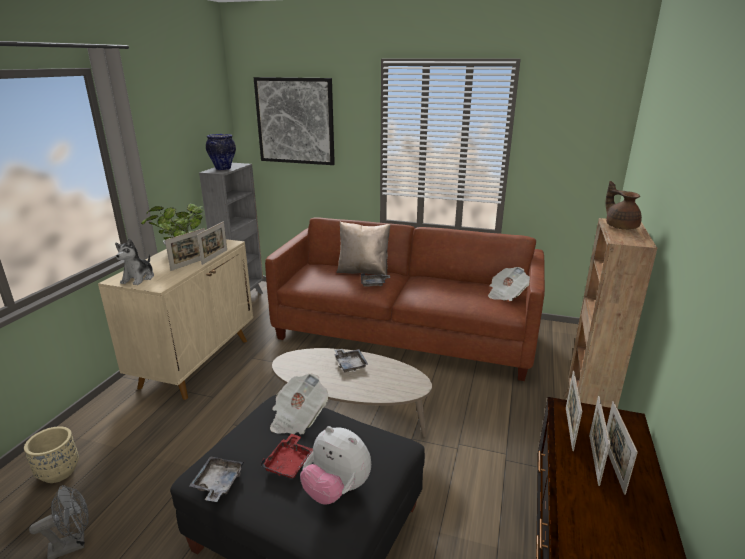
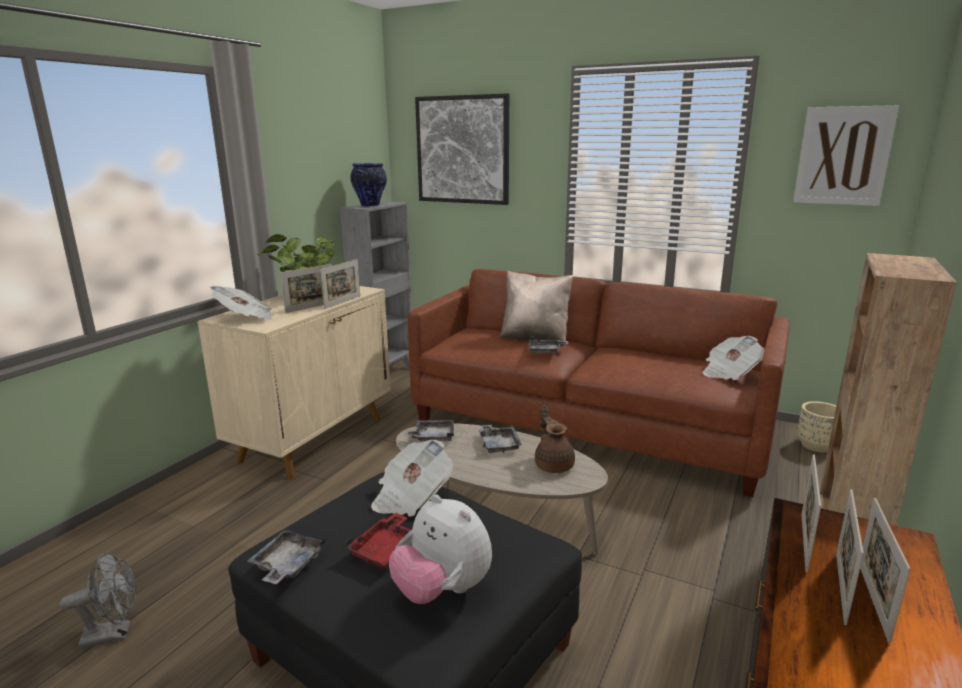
camera: 10 degrees right, 5 degrees down
beige planter [24,426,79,483] -> beige planter moved to [797,401,836,452]
plush toy [115,238,154,285] -> newspaper [210,286,272,320]
brown teapot [606,181,642,230] -> brown teapot moved to [535,405,575,473]
none -> grey tray [405,420,454,441]
none -> picture [793,105,899,206]

